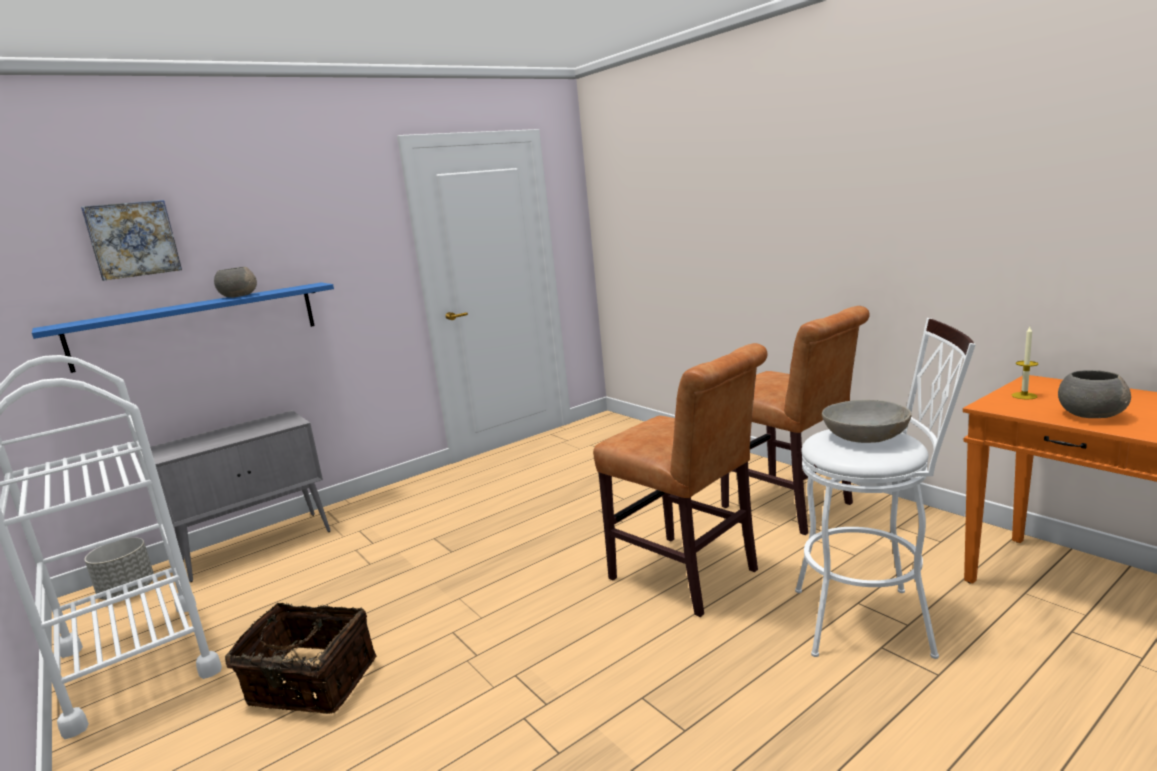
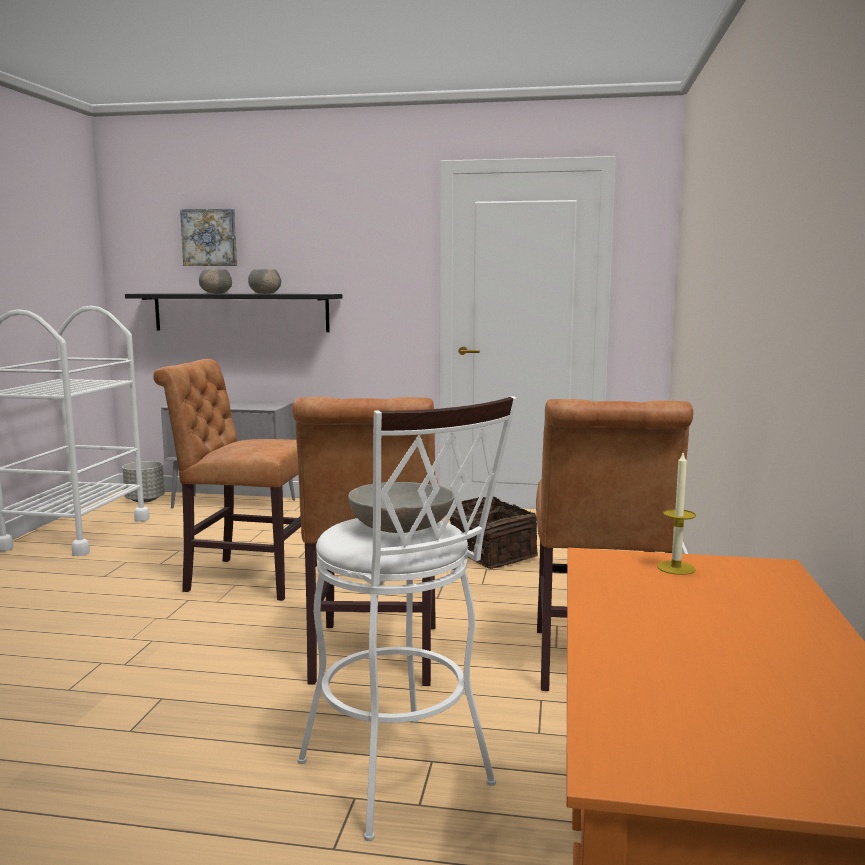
camera: 45 degrees right, 5 degrees down
blue shelf [32,283,334,373] -> black shelf [125,293,342,332]
basket [225,603,376,714] -> basket moved to [446,496,538,569]
grey bowl [1058,370,1131,418] -> grey bowl moved to [199,269,232,293]
none -> brown chair [153,359,317,601]

